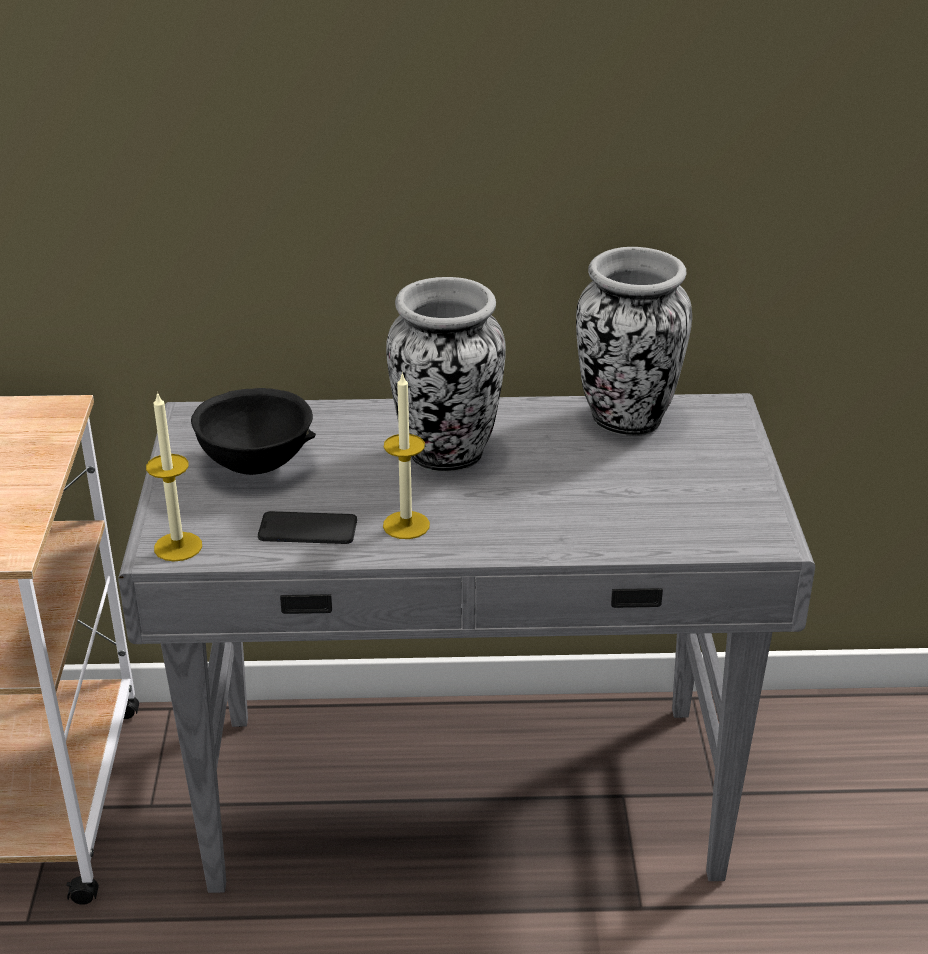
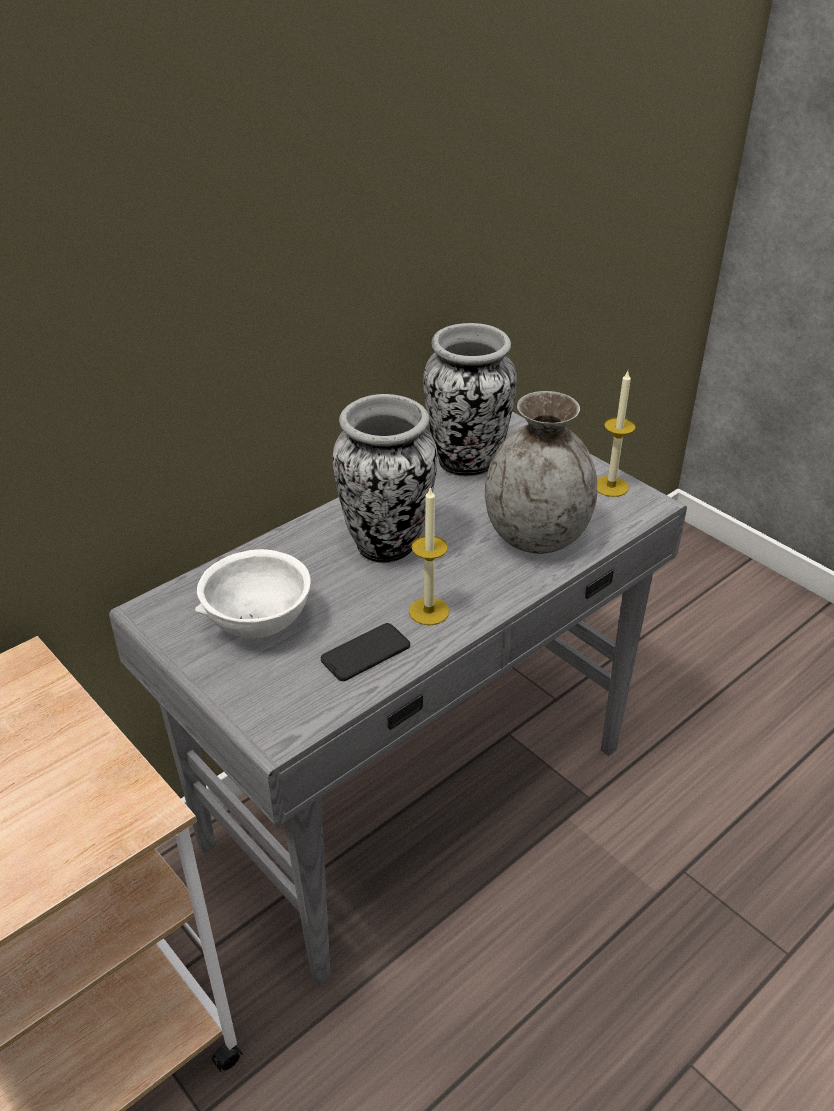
camera: 40 degrees left, 5 degrees up
candle [146,392,202,562] -> candle moved to [597,371,636,497]
black bowl [191,388,316,475] -> white bowl [195,549,311,638]
none -> grey vase [485,391,597,554]

